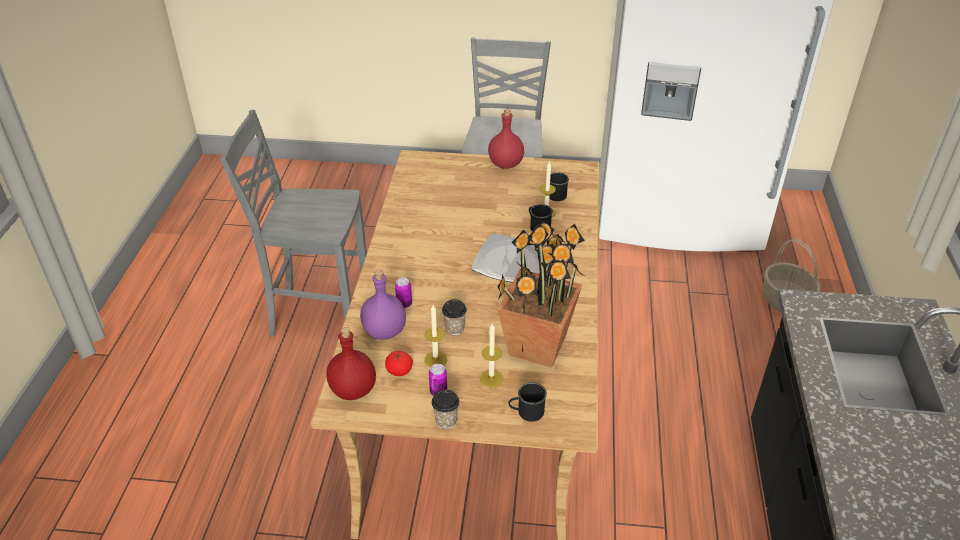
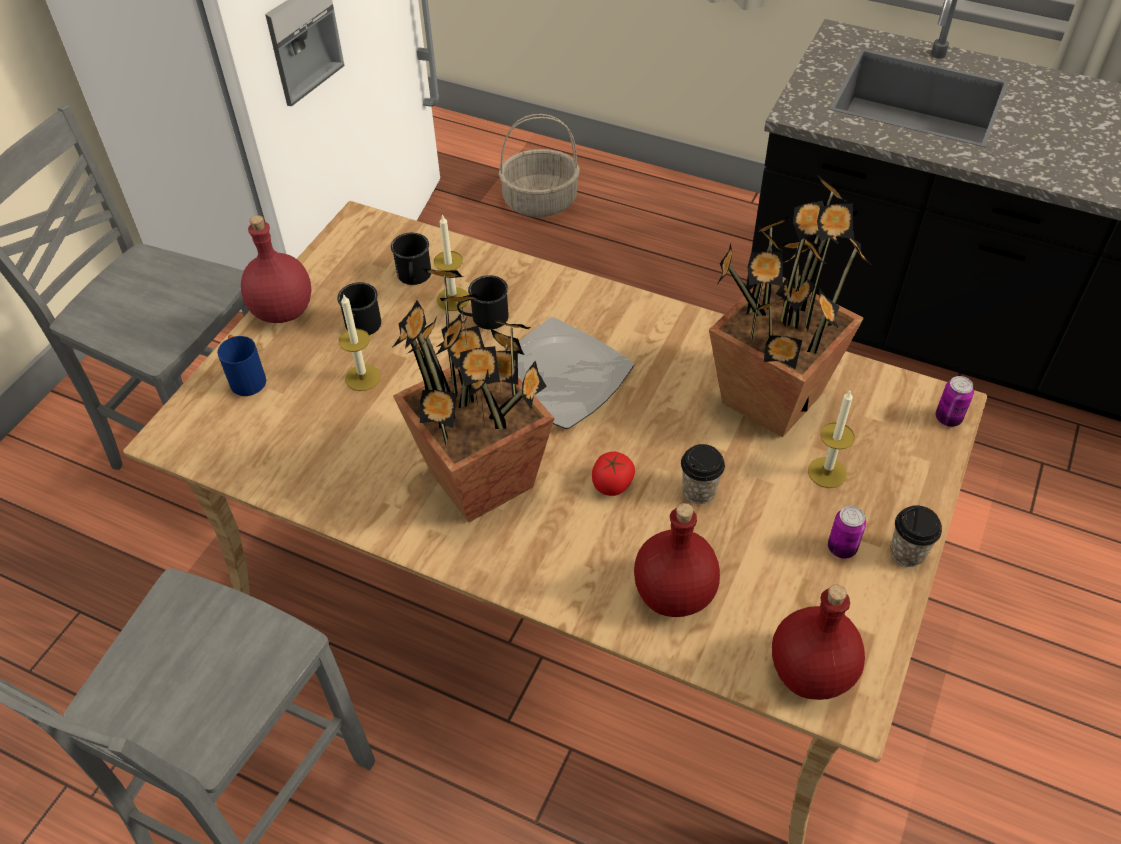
camera: 70 degrees left, 10 degrees up
purple bottle [360,270,406,340] -> red bottle [634,503,720,617]
tomato [385,351,413,376] -> tomato moved to [592,452,635,496]
can [395,277,412,308] -> can moved to [936,376,974,427]
candle [424,305,447,367] -> candle moved to [339,293,381,391]
black mug [509,382,547,422] -> black mug moved to [337,282,381,335]
none -> blue mug [217,335,266,396]
none -> potted plant [392,268,554,522]

